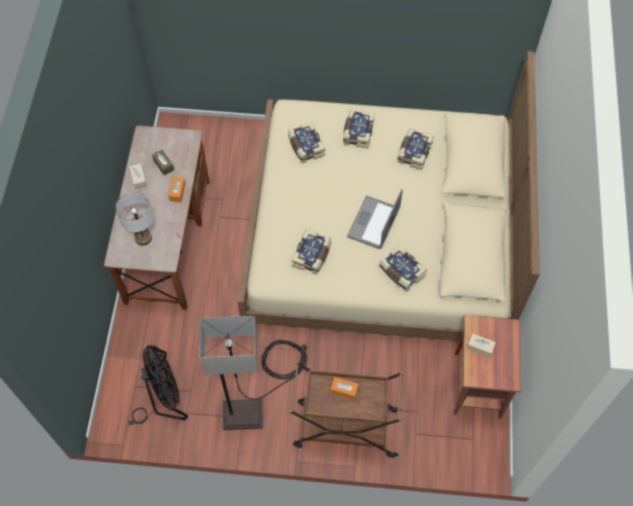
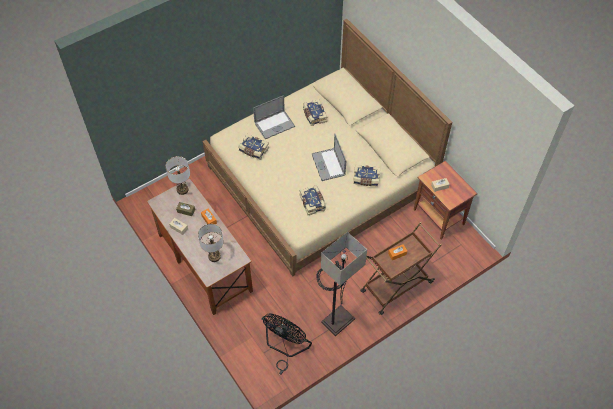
camera: 40 degrees left, 5 degrees down
book [343,109,375,148] -> laptop [253,95,295,139]
none -> table lamp [166,156,190,195]

